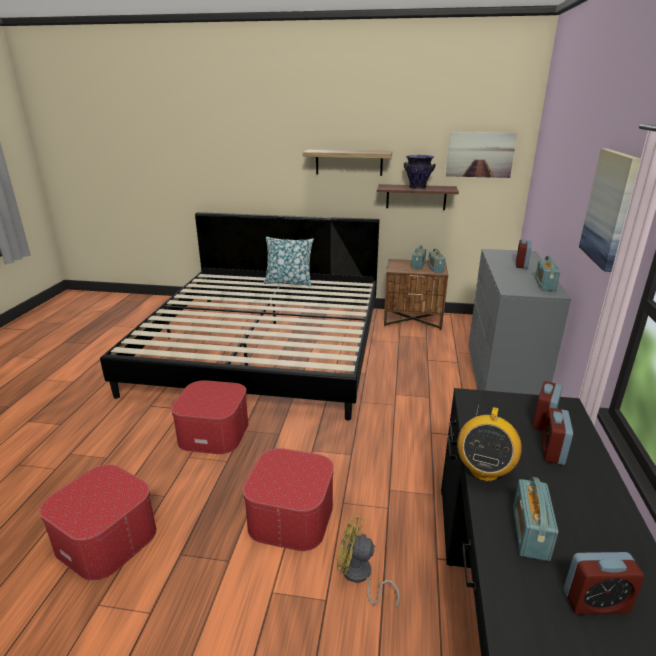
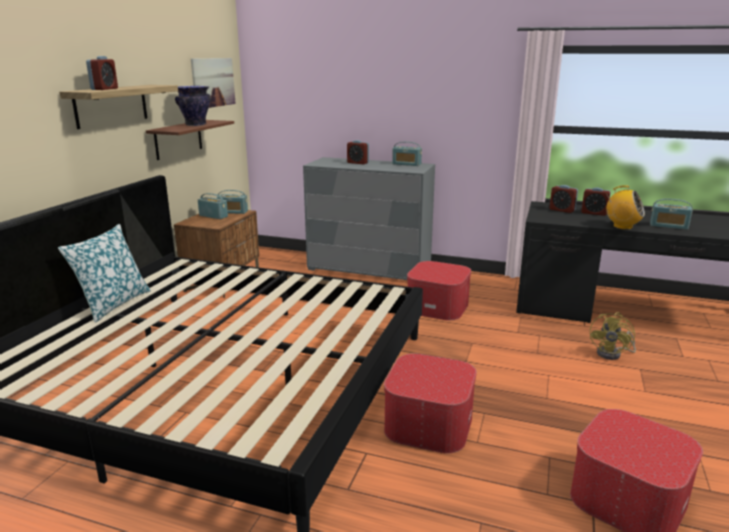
camera: 80 degrees left, 5 degrees down
ottoman [243,448,334,551] -> ottoman moved to [407,261,471,320]
alarm clock [563,552,645,615] -> alarm clock moved to [86,56,118,90]
picture [579,148,641,272] -> none

